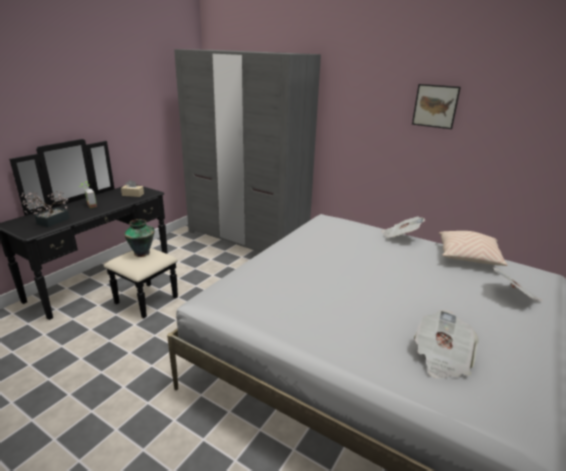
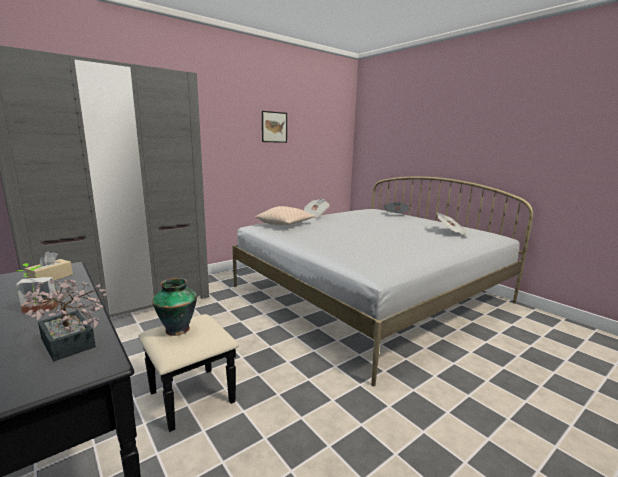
camera: 70 degrees left, 10 degrees down
beige pillow [439,231,508,266] -> beige pillow moved to [255,206,315,225]

